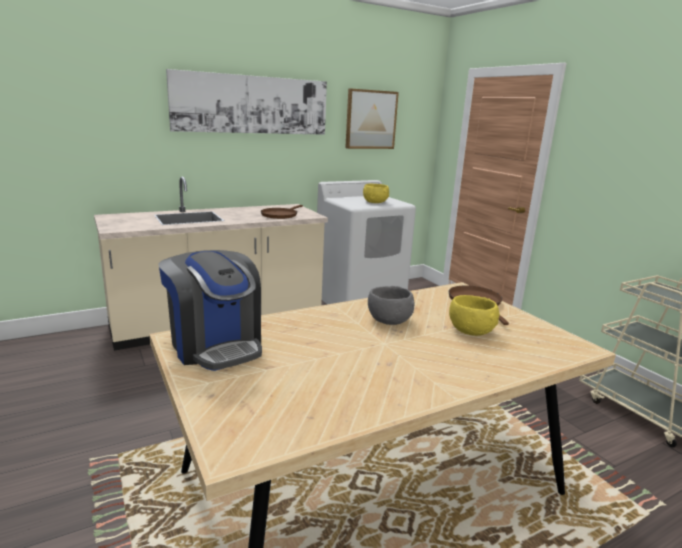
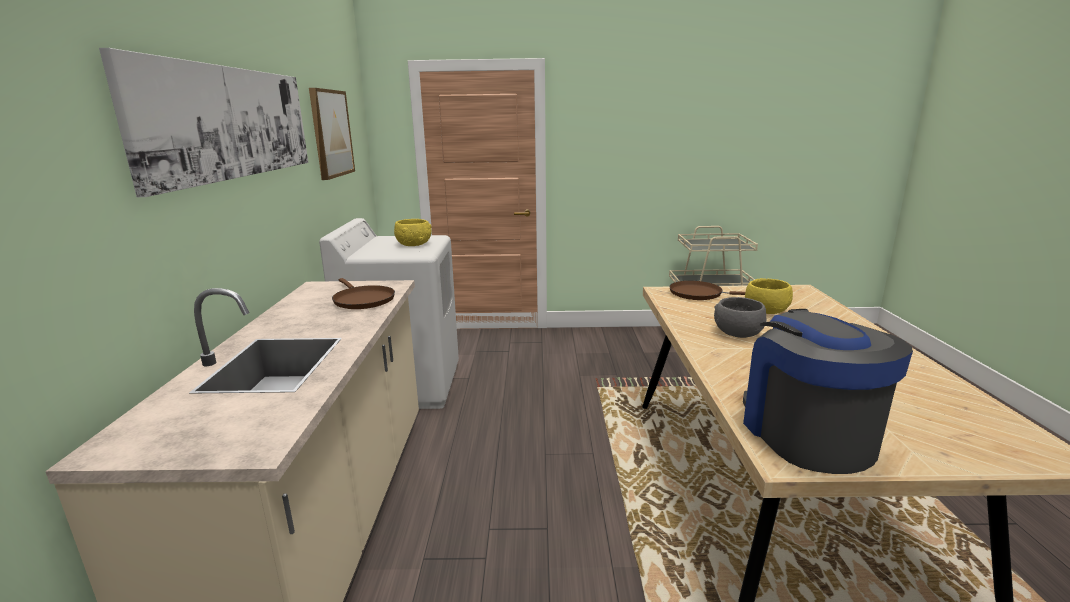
camera: 60 degrees left, 0 degrees up
coffee machine [158,250,262,371] -> coffee machine turned 90 degrees counterclockwise [743,309,913,474]

